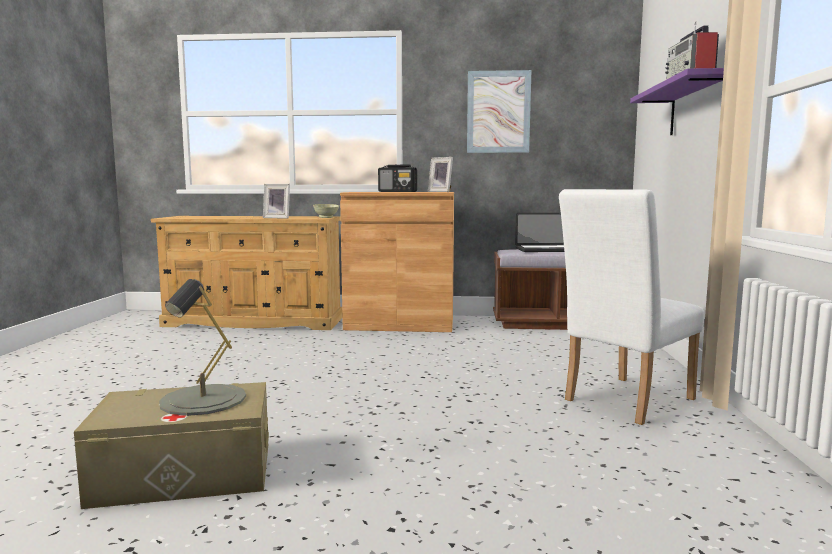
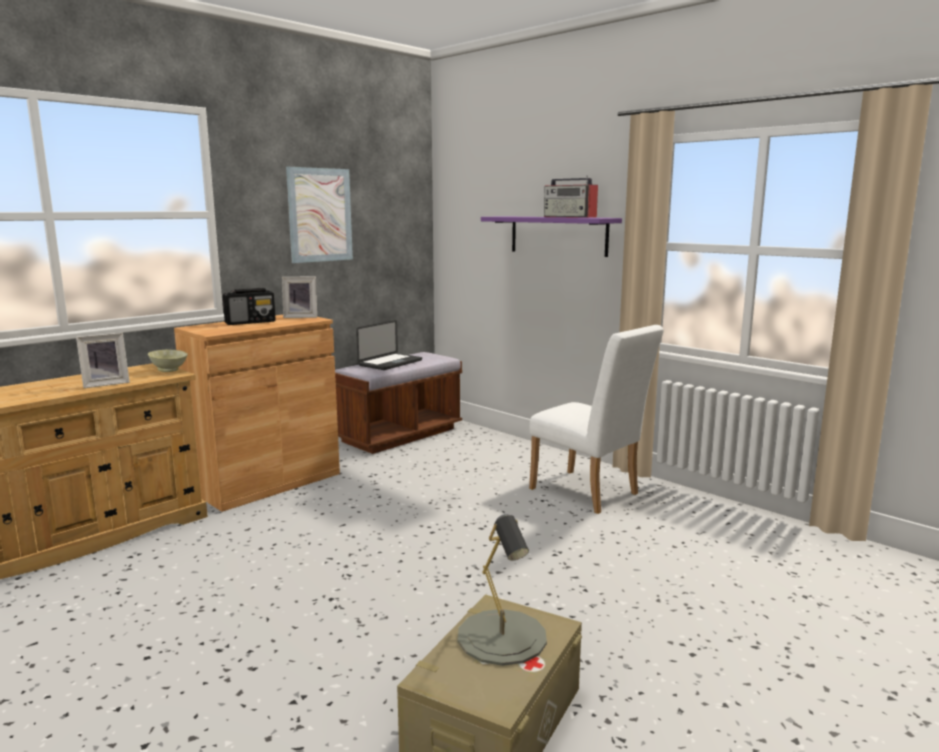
camera: 50 degrees left, 5 degrees up
white chair [559,189,704,425] -> white chair turned 45 degrees counterclockwise [529,325,664,514]

